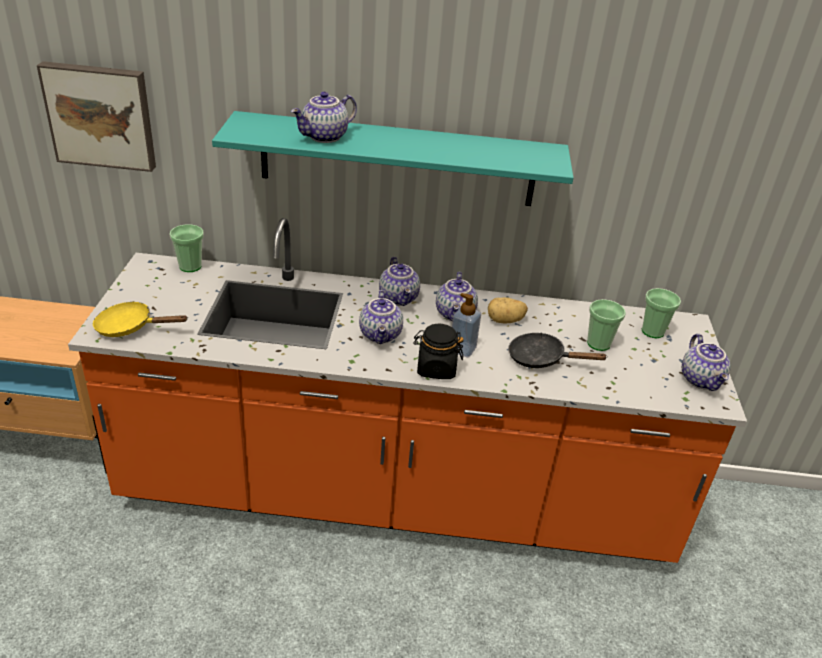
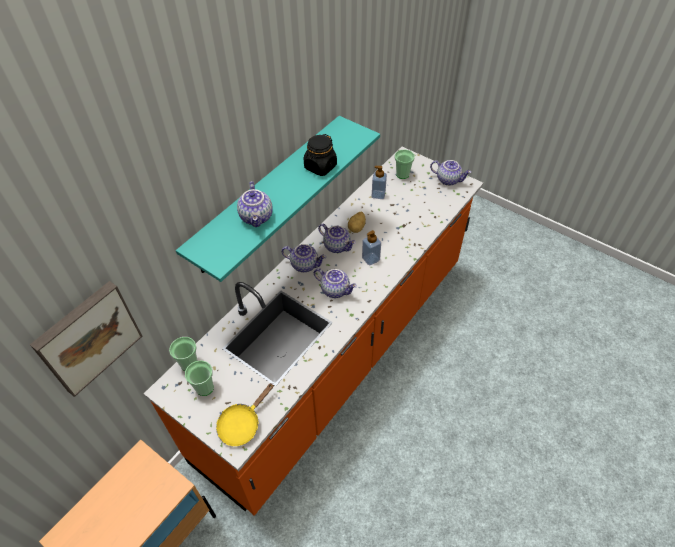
camera: 55 degrees left, 15 degrees up
black jar [413,323,464,379] -> black jar moved to [304,134,337,176]
black frying pan [508,332,608,368] -> none
cup [587,299,626,351] -> cup moved to [185,360,214,396]
none -> soap dispenser [372,166,387,199]

